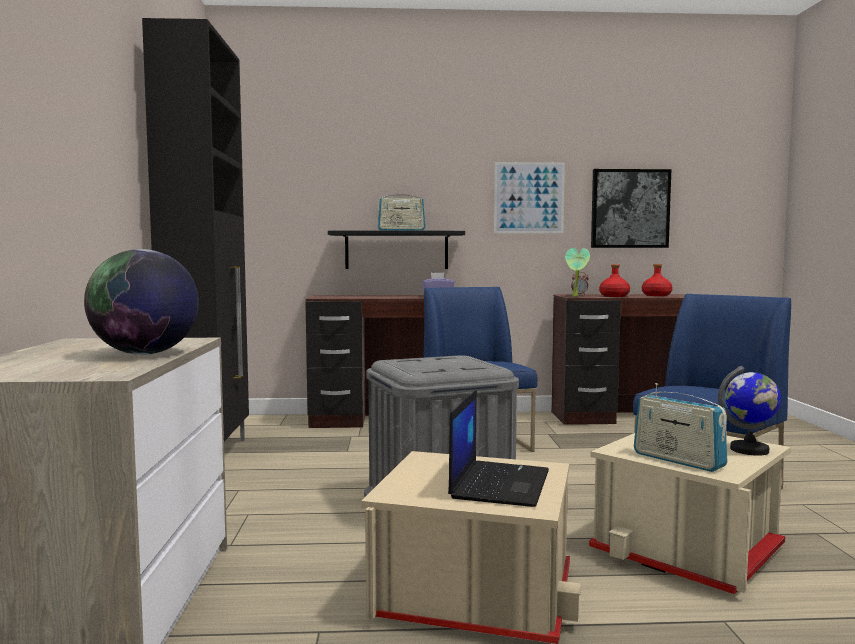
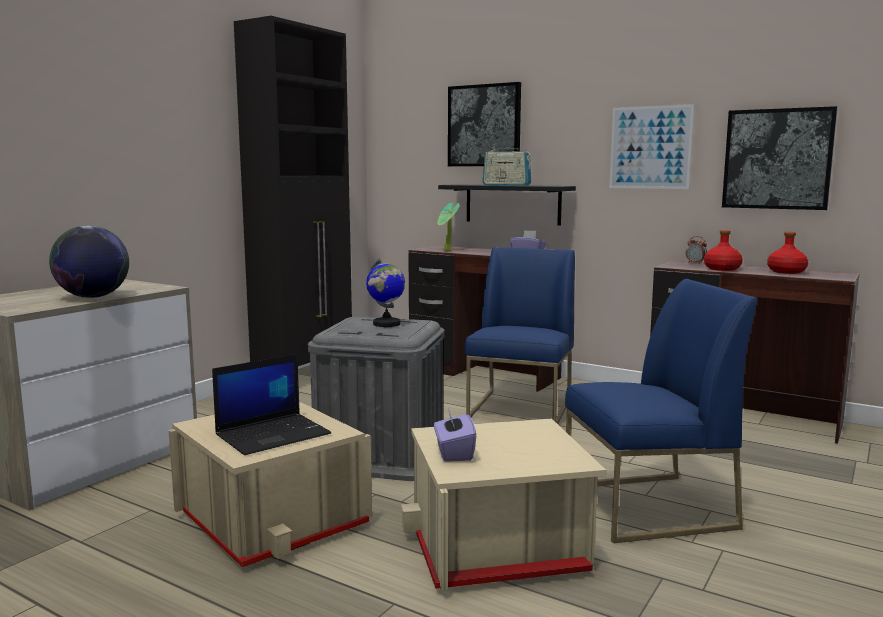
camera: 35 degrees right, 5 degrees up
potted plant [565,248,590,297] -> potted plant moved to [437,202,459,251]
radio [634,383,727,472] -> purple tissue box [434,408,476,462]
globe [718,366,781,456] -> globe moved to [366,258,405,327]
none -> picture [448,82,521,166]

